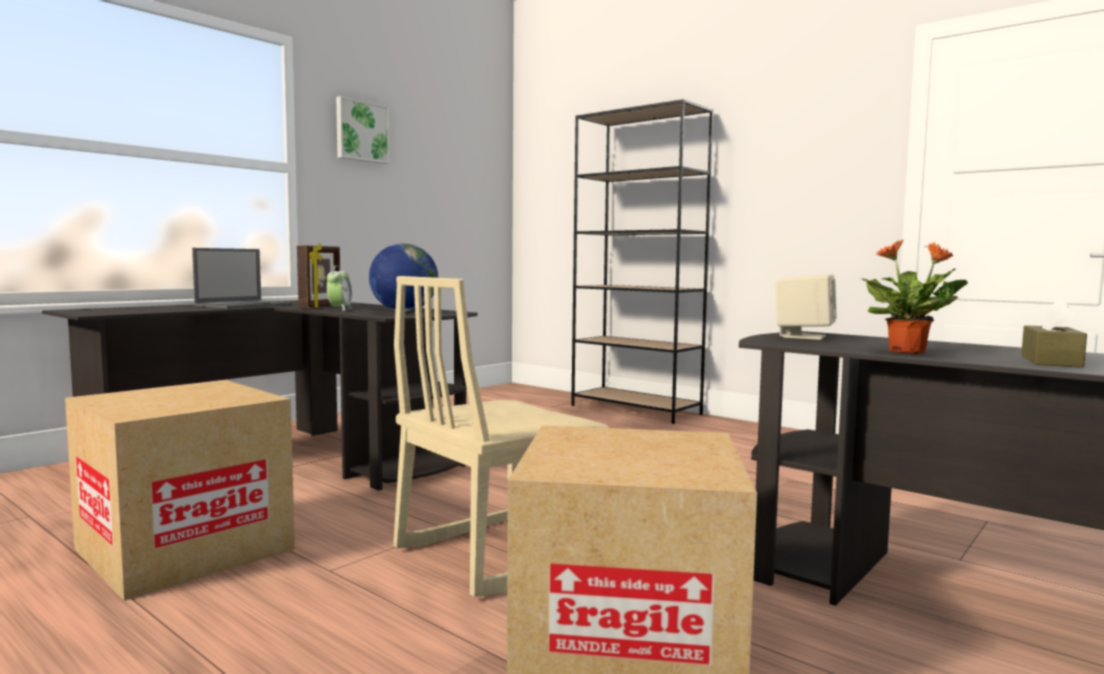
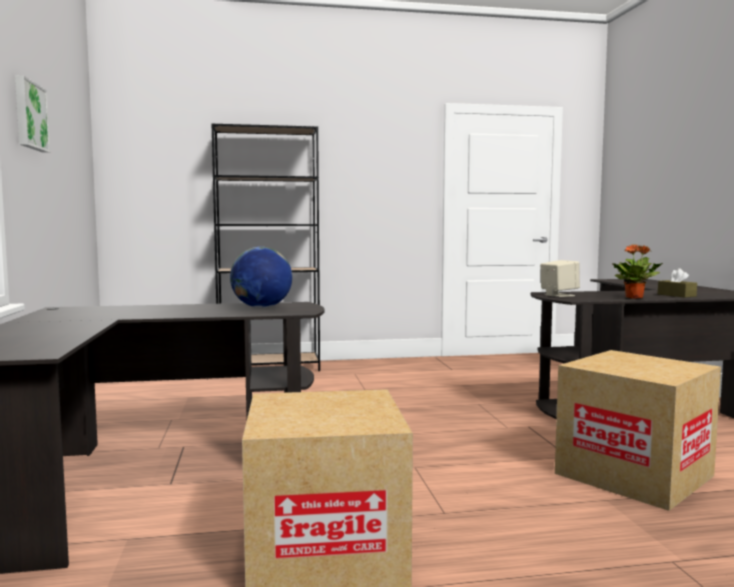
camera: 50 degrees left, 0 degrees up
laptop [192,248,293,309] -> none
picture frame [297,243,340,308] -> none
alarm clock [327,265,352,311] -> none
beige chair [394,276,609,597] -> none

